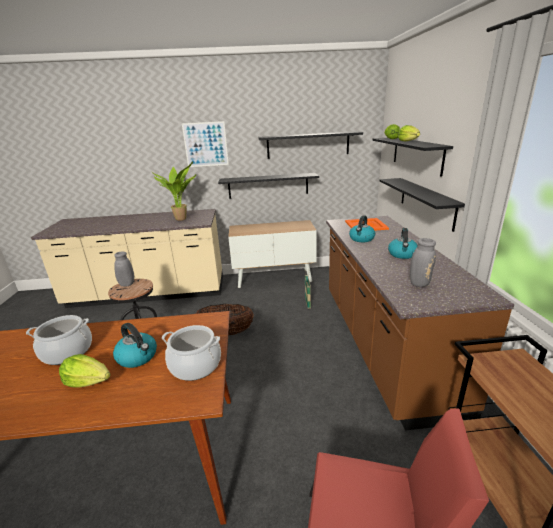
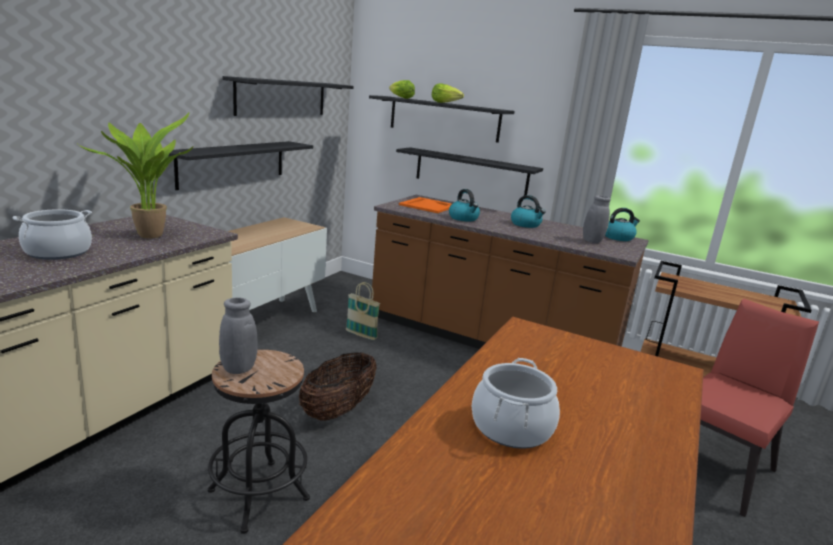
camera: 60 degrees left, 5 degrees down
lettuce [59,354,111,388] -> none
kettle [113,323,157,368] -> kettle moved to [605,208,640,241]
cooking pot [162,325,221,381] -> cooking pot moved to [12,209,92,260]
picture [182,121,229,167] -> none

